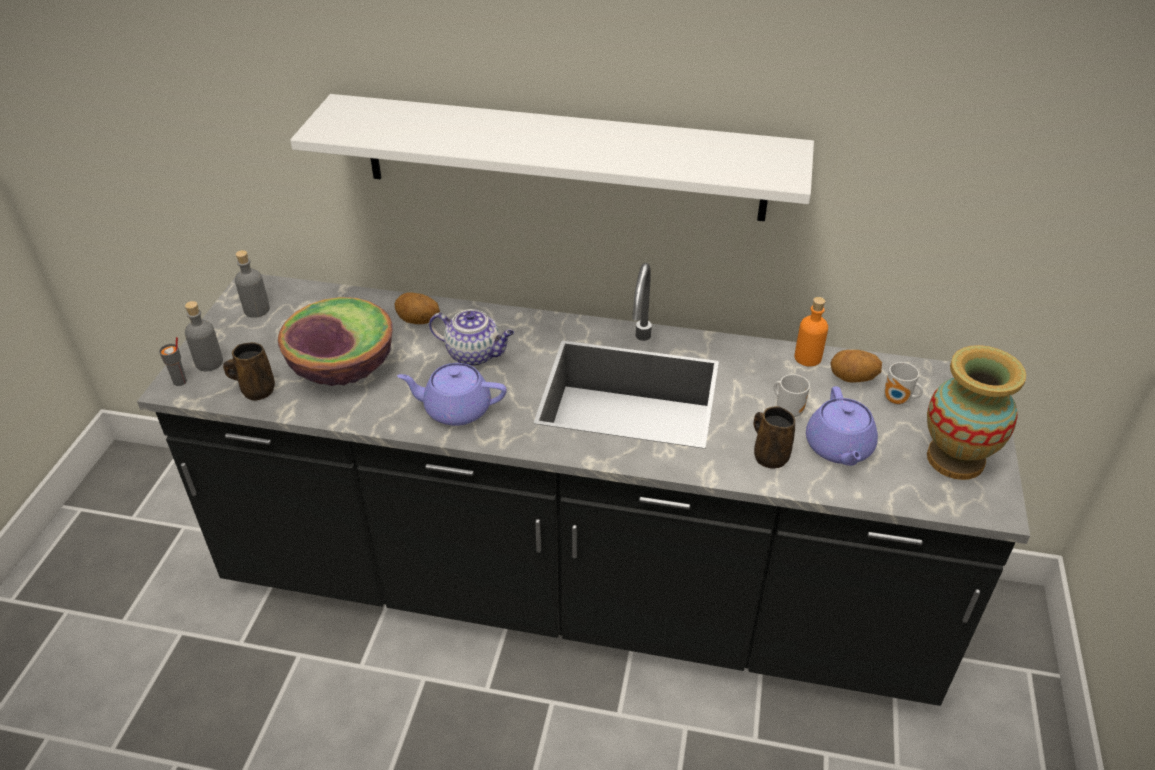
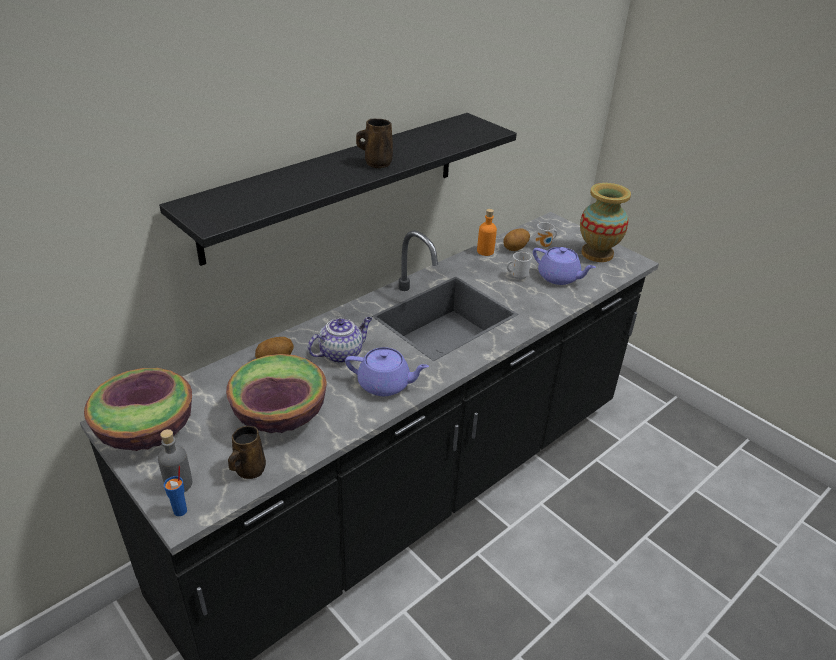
camera: 55 degrees left, 5 degrees down
grey cup [159,337,187,386] -> blue cup [164,466,187,516]
grey bottle [235,250,270,318] -> bowl [84,368,192,451]
white shelf [290,94,814,221] -> black shelf [159,113,517,266]
purple teapot [397,363,507,426] -> purple teapot turned 120 degrees counterclockwise [345,347,429,396]
brown mug [753,406,795,469] -> brown mug moved to [356,119,393,168]

